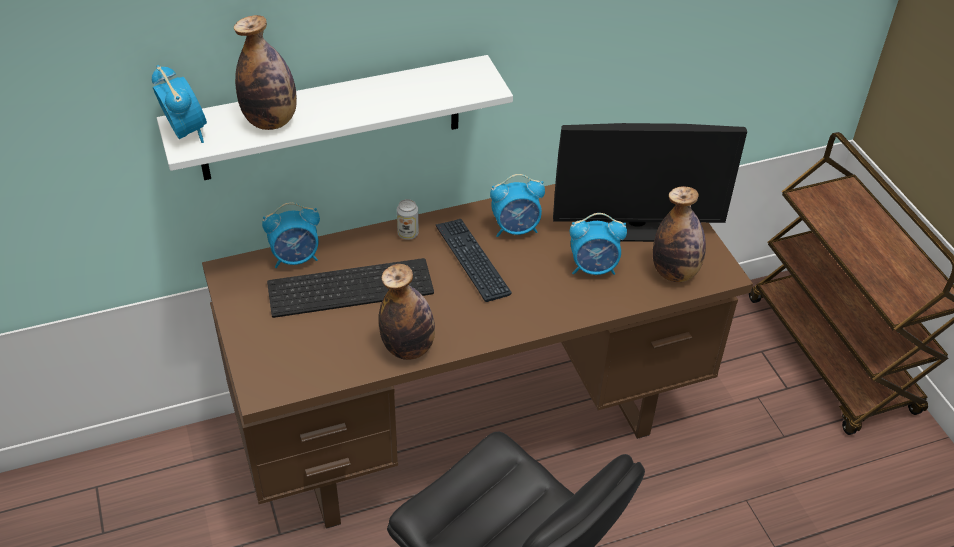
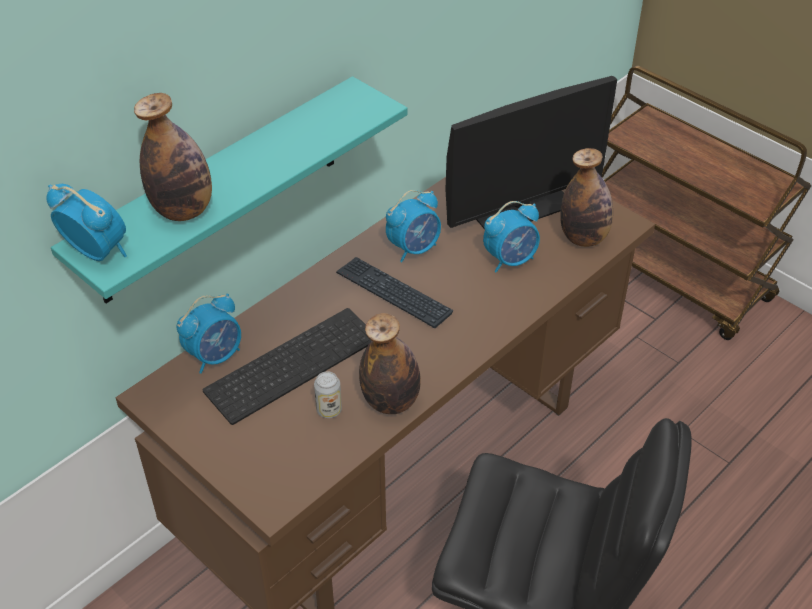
camera: 25 degrees left, 0 degrees up
white shelf [157,55,513,180] -> turquoise shelf [51,76,408,303]
can [397,199,419,240] -> can moved to [314,371,342,418]

